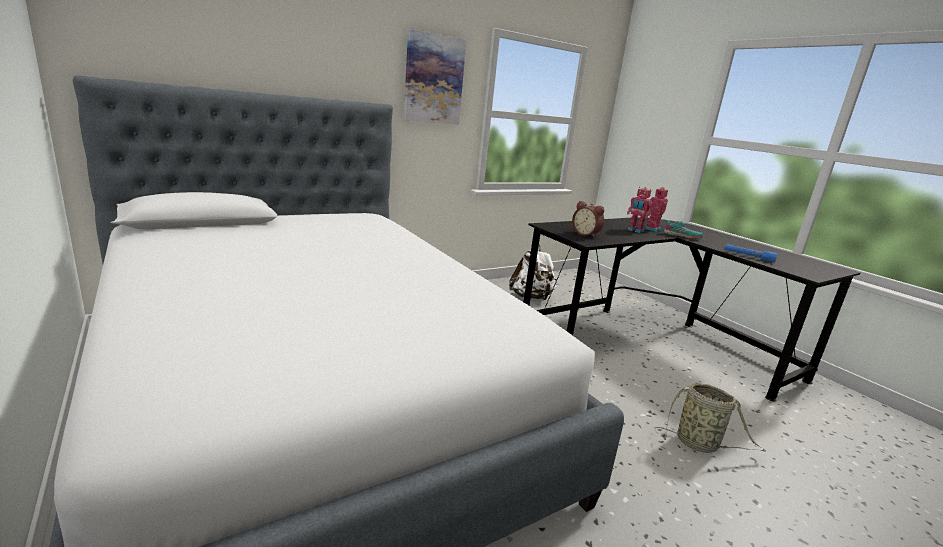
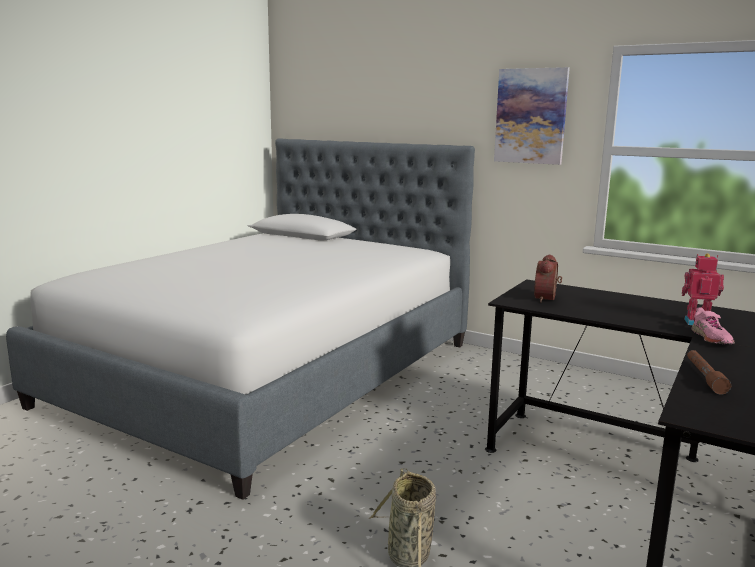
camera: 65 degrees right, 5 degrees down
white backpack [509,245,557,300] -> none
toy robot [627,187,653,233] -> none
turquoise shoe [664,220,703,239] -> pink shoe [692,307,735,344]
blue flashlight [724,244,778,263] -> brown flashlight [687,350,731,395]

